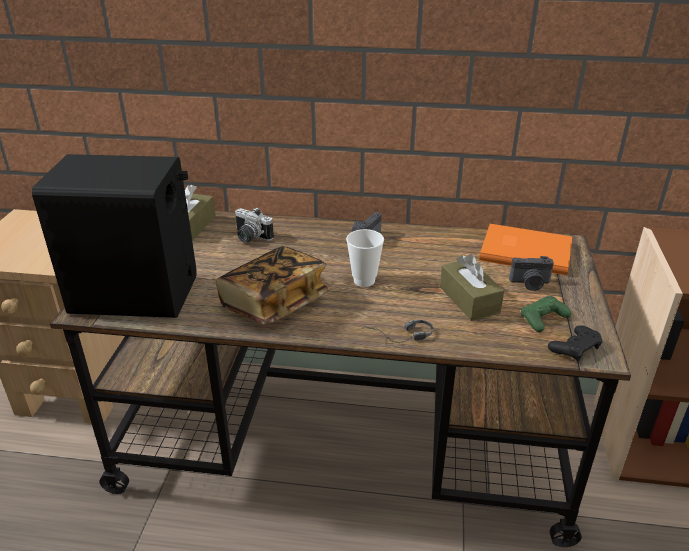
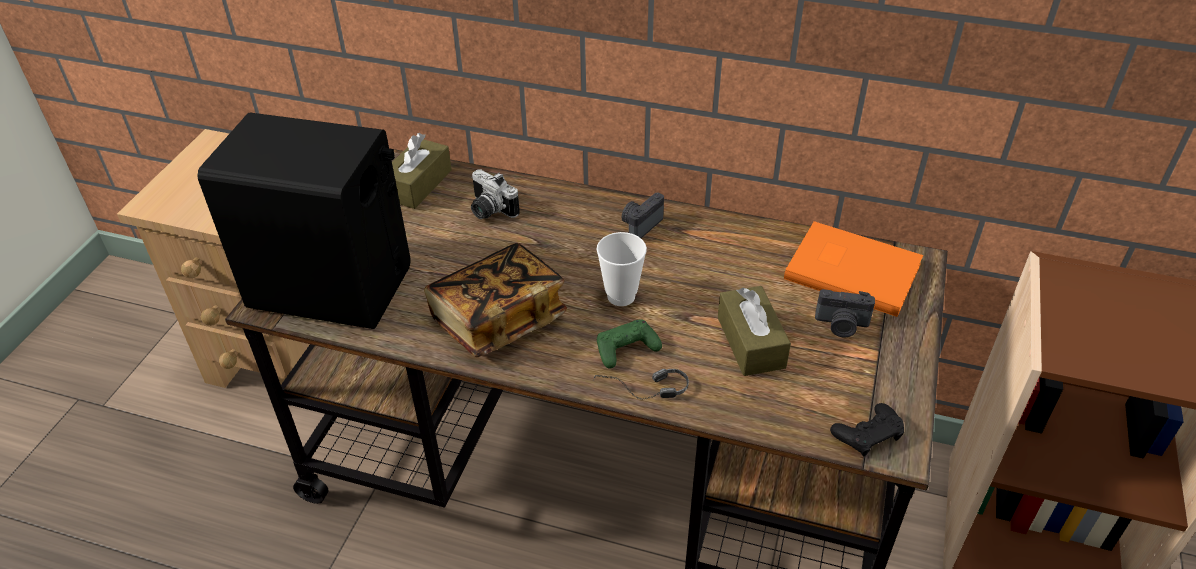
camera: 10 degrees right, 10 degrees up
green game controller [521,296,571,332] -> green game controller moved to [597,319,662,369]

